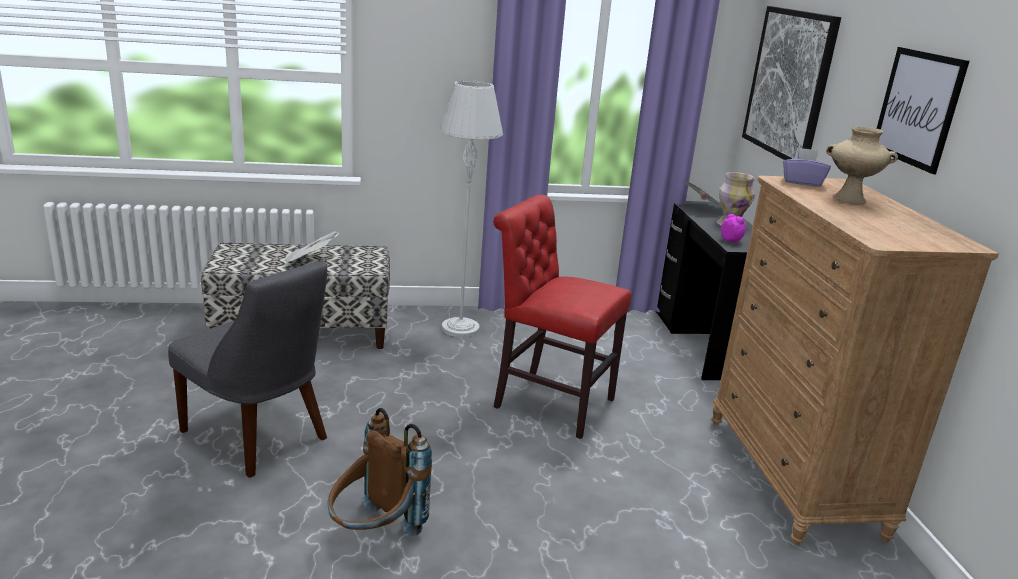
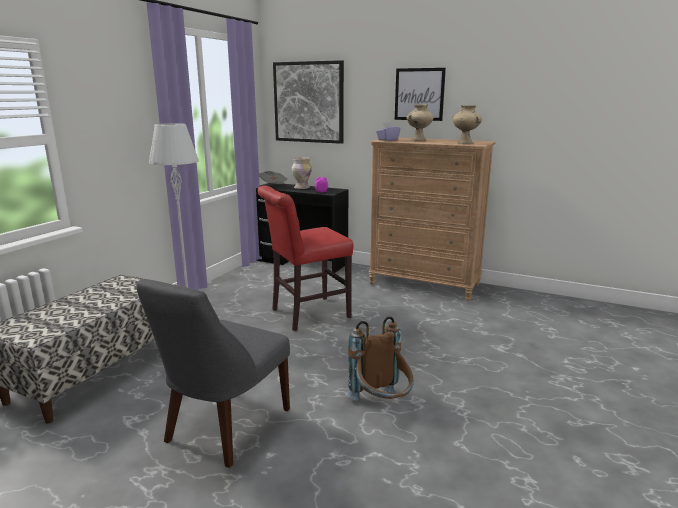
camera: 55 degrees left, 5 degrees down
grey chair [168,261,327,478] -> grey chair turned 135 degrees clockwise [136,279,290,468]
newspaper [286,231,339,263] -> none
none -> beige vase [452,105,482,144]

